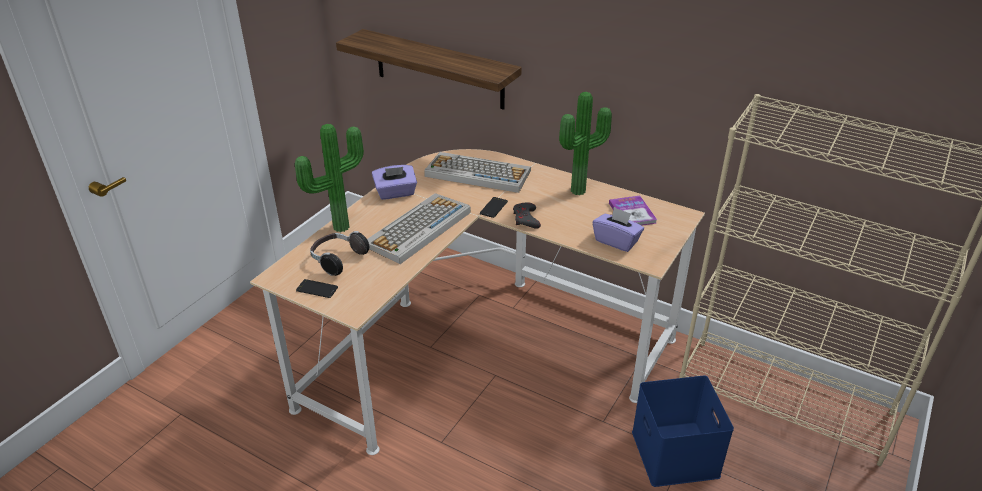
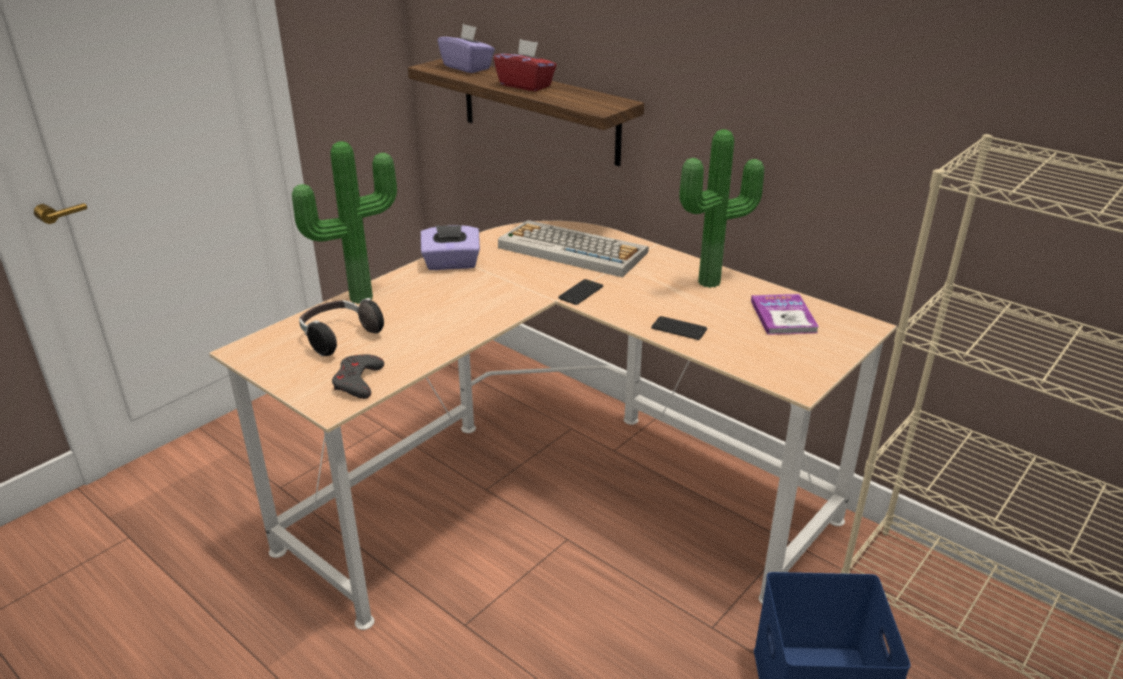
camera: 10 degrees right, 5 degrees down
phone [296,279,338,298] -> phone moved to [651,316,707,340]
keyboard [367,193,471,264] -> none
grey game controller [513,202,541,229] -> grey game controller moved to [332,355,384,399]
purple tissue box [593,207,644,252] -> purple tissue box moved to [438,24,495,73]
none -> red tissue box [494,39,557,91]

